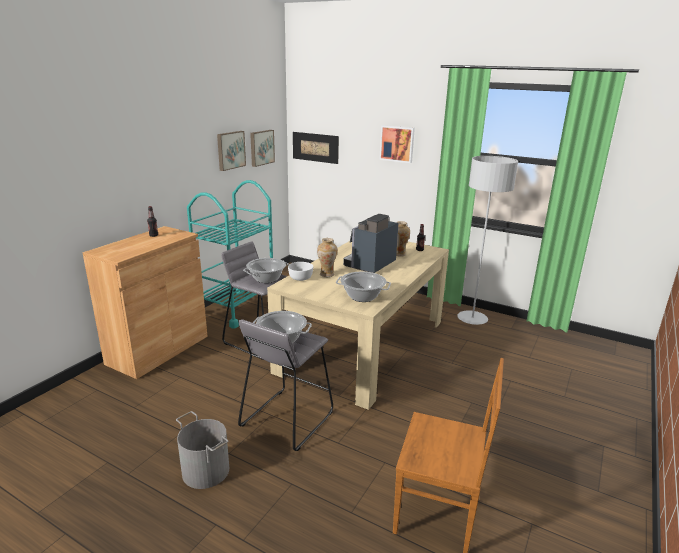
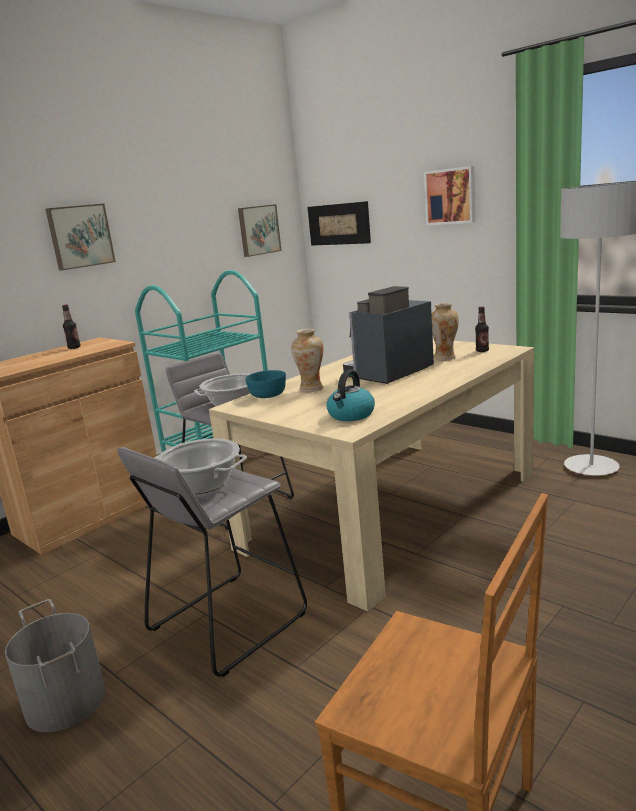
camera: 15 degrees right, 5 degrees down
picture [217,131,246,171] -> picture moved to [45,204,116,270]
white bowl [288,262,313,281] -> turquoise bowl [245,370,286,398]
cooking pot [336,272,391,302] -> kettle [326,370,375,421]

